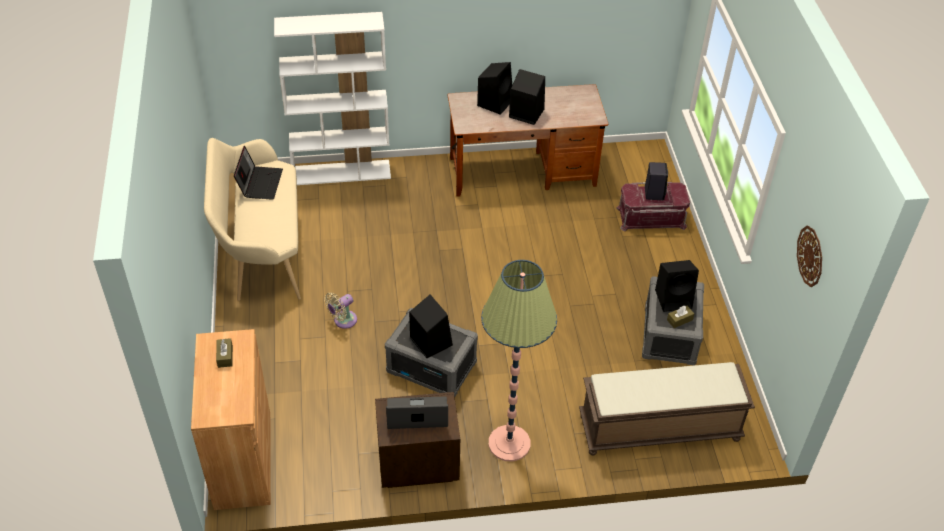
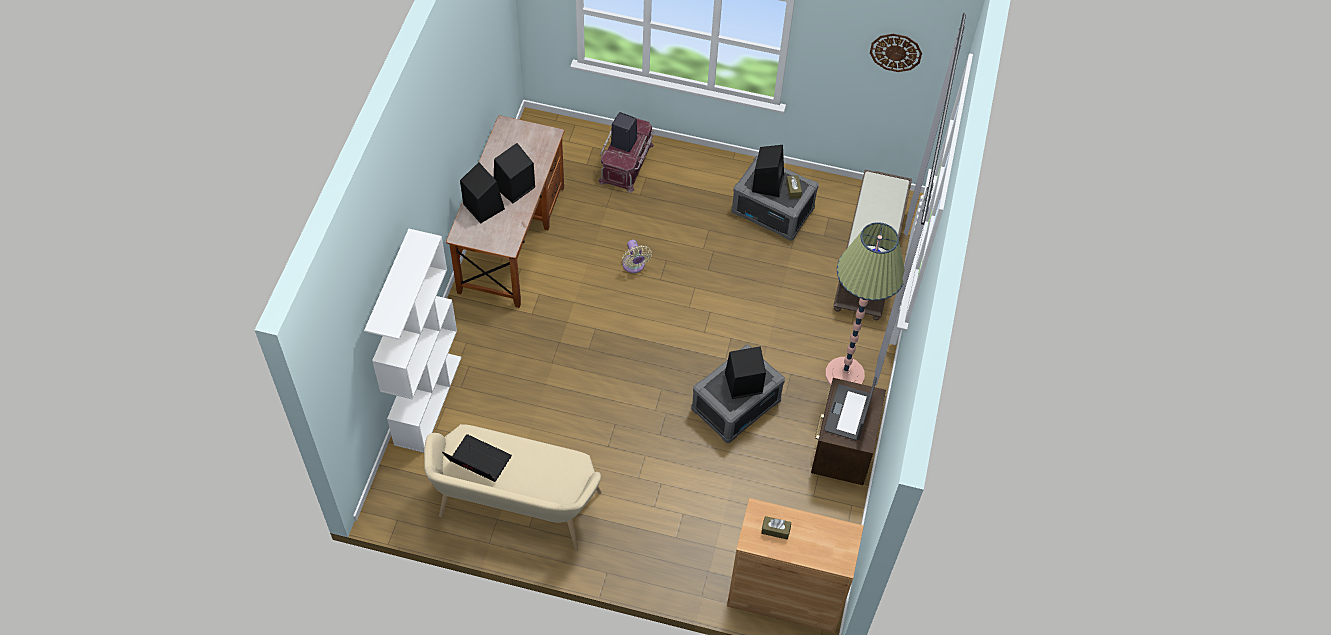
camera: 70 degrees left, 10 degrees up
beige fan [324,292,357,329] -> beige fan moved to [622,240,652,273]

